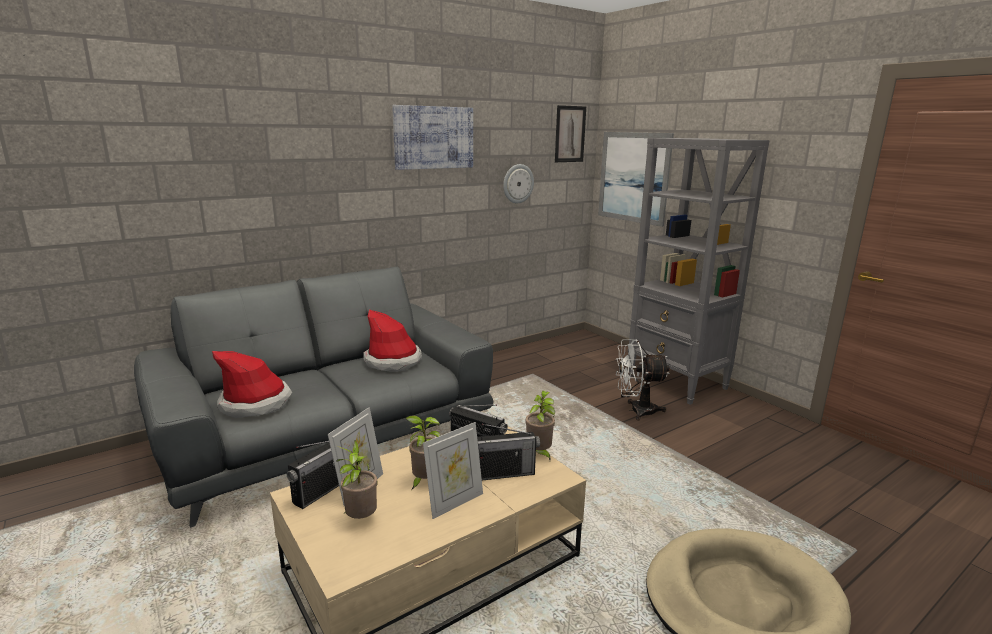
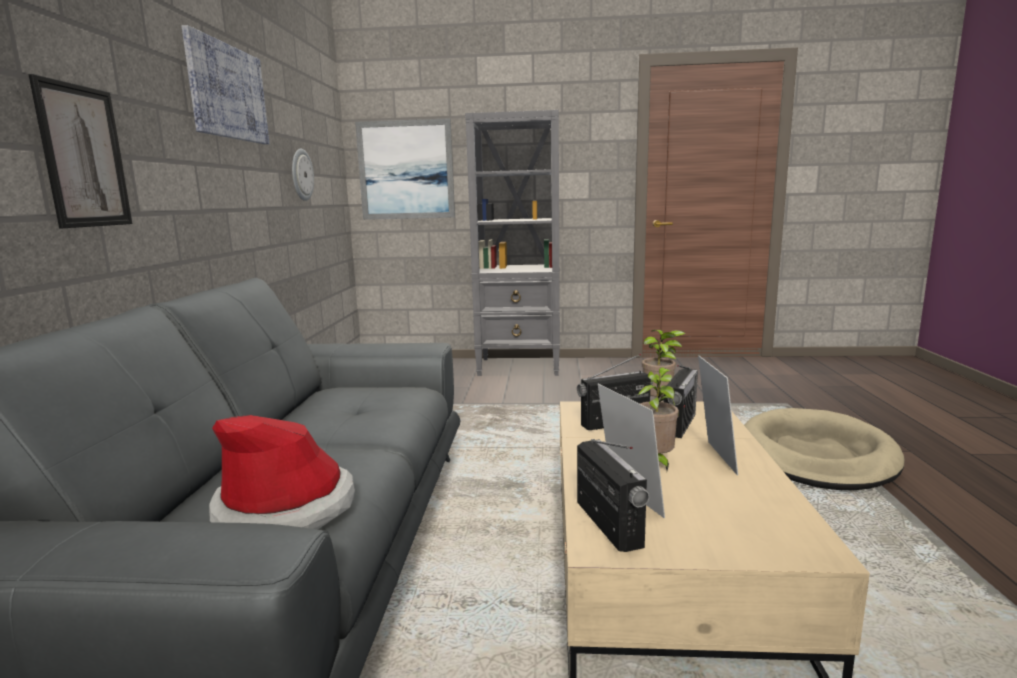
camera: 50 degrees left, 5 degrees down
potted plant [336,440,377,519] -> none
hat [363,309,422,372] -> none
picture [555,105,586,162] -> picture moved to [28,74,133,228]
white fan [616,339,670,421] -> none

